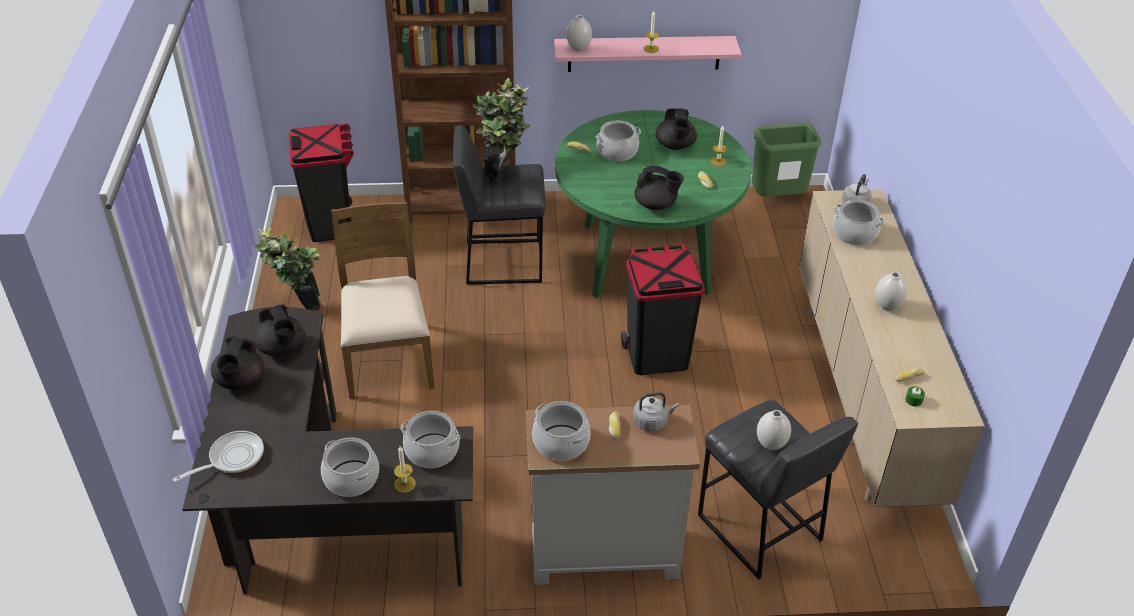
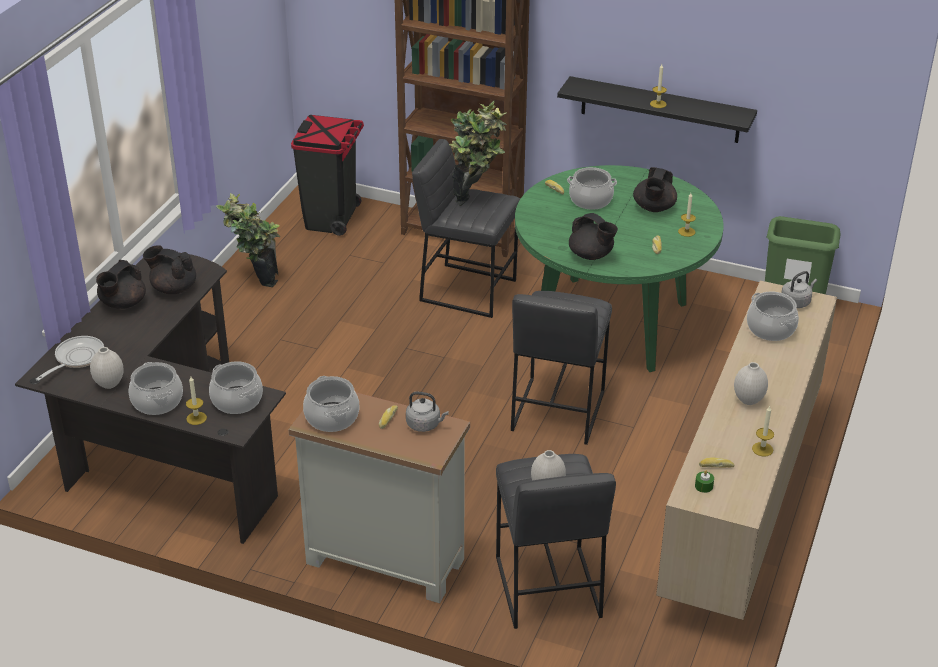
camera: 25 degrees right, 5 degrees down
frying pan [173,431,264,482] -> frying pan turned 45 degrees counterclockwise [36,336,104,381]
black teapot [254,304,305,356] -> black teapot turned 120 degrees clockwise [143,245,196,294]
brown chair [331,202,434,399] -> none
pink shelf [554,36,742,72] -> black shelf [557,76,757,143]
white vase [566,15,592,51] -> white vase moved to [90,347,124,389]
black trash can [621,244,705,375] -> grey stool [511,291,612,445]
none -> candle [752,406,774,456]

